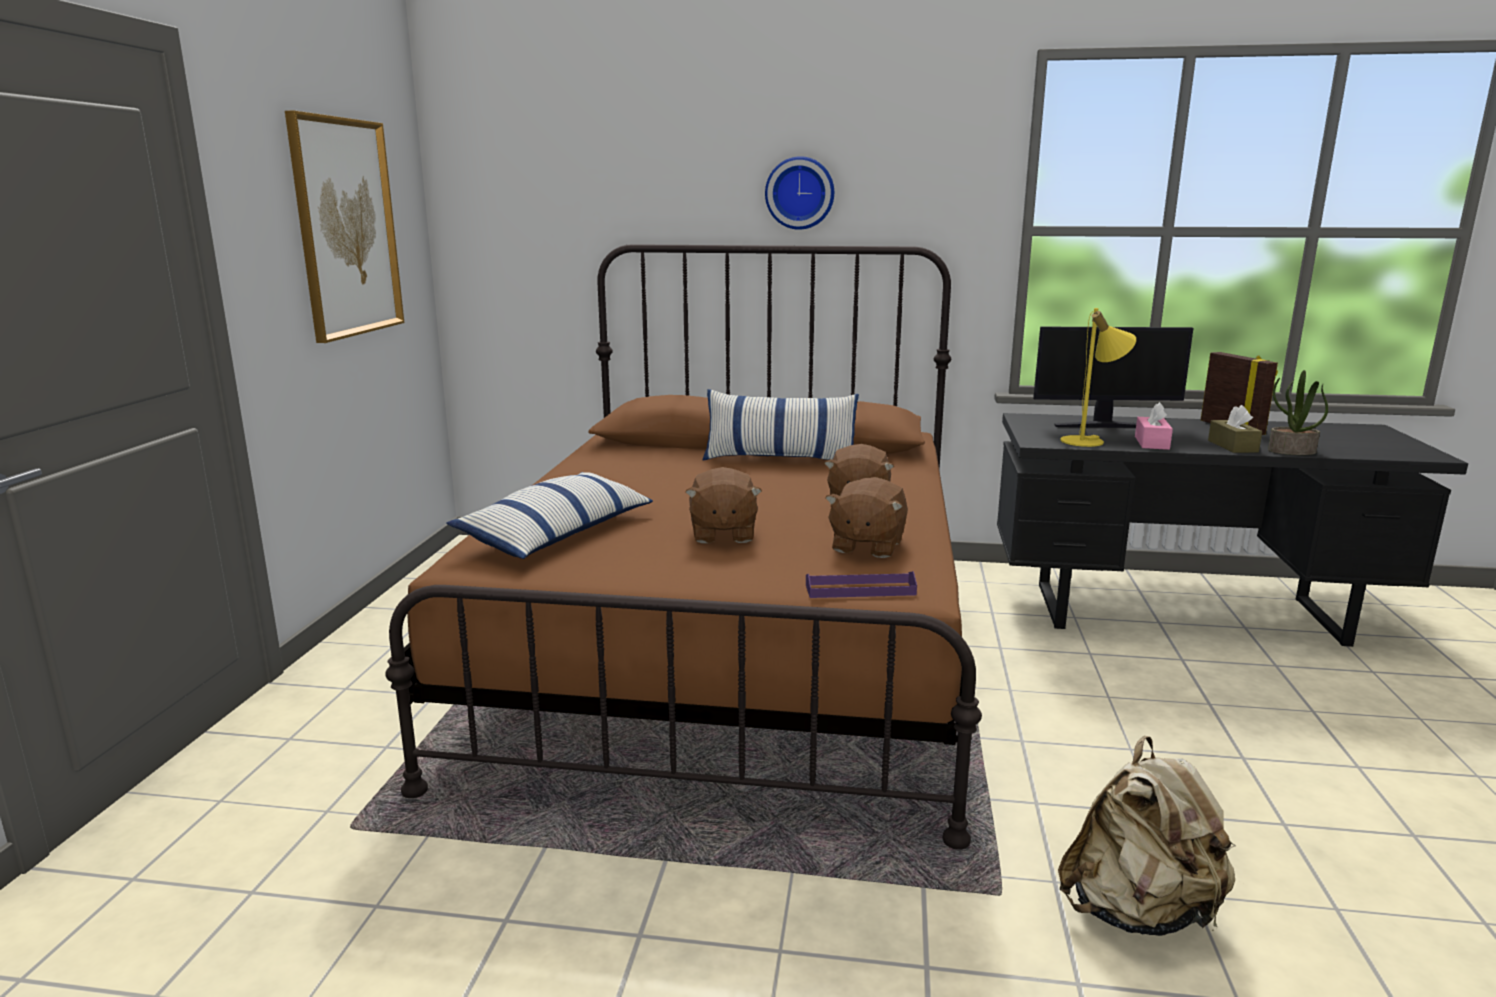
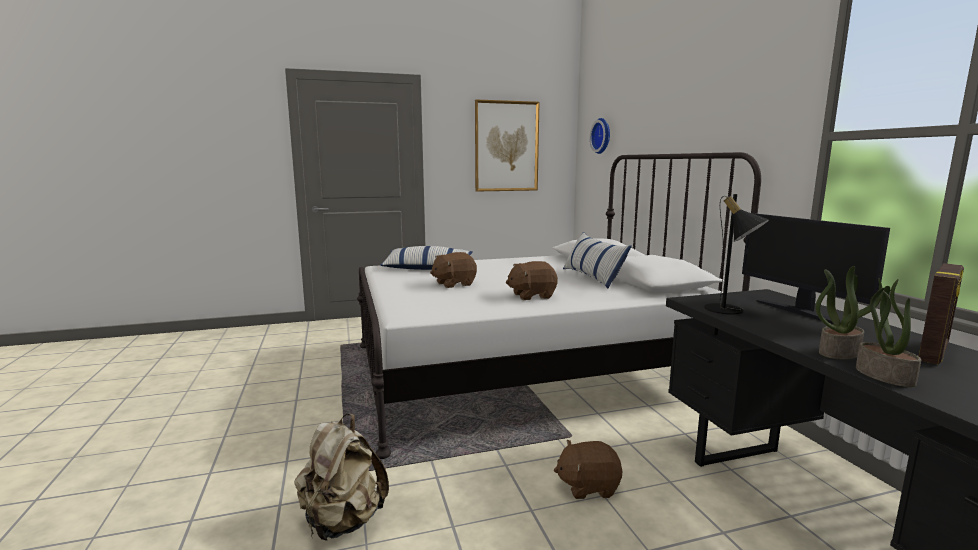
camera: 65 degrees right, 5 degrees down
brown bed [385,244,982,850] -> white bed [357,152,761,459]
wall clock [765,156,834,230] -> wall clock moved to [590,118,610,154]
purple tray [806,571,917,598] -> none
brown plush toy [825,477,908,558] -> brown plush toy moved to [554,440,622,499]
yellow table lamp [1060,308,1136,447] -> black table lamp [704,194,769,314]
pink tissue box [1135,402,1173,450] -> none
brown tissue box [1208,405,1262,453] -> potted plant [816,266,883,359]

